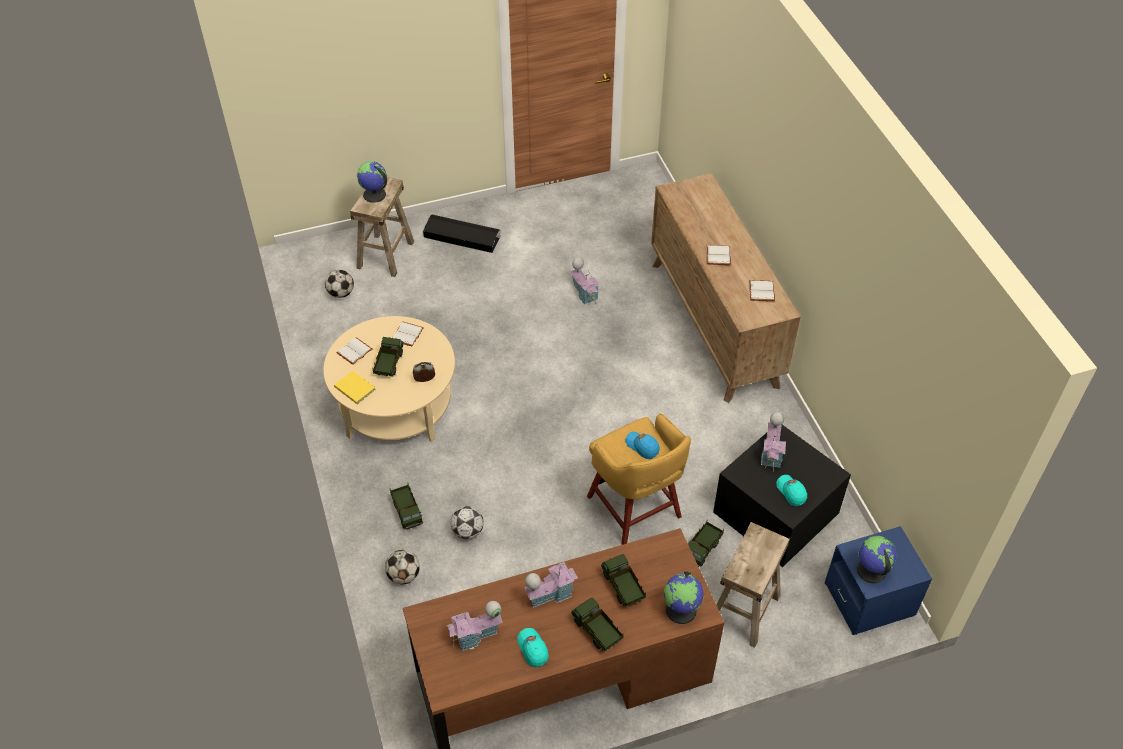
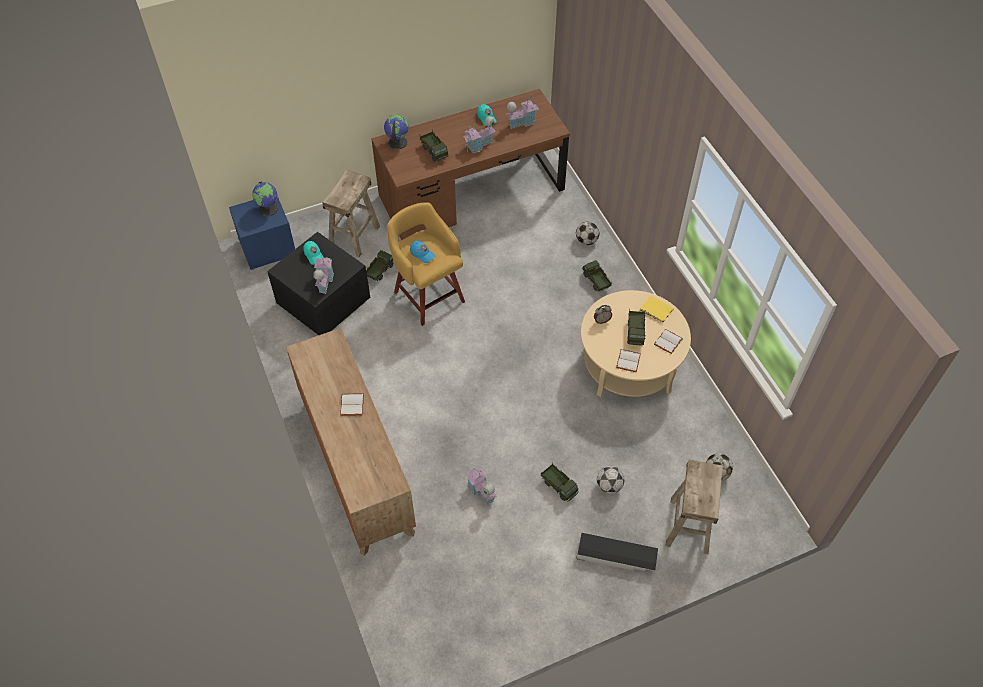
camera: 175 degrees right, 5 degrees up
globe [357,161,387,203] -> none
football [450,506,484,540] -> football moved to [597,466,625,494]
toy truck [571,597,623,651] -> toy truck moved to [541,462,579,502]
white book [749,280,775,301] -> none

